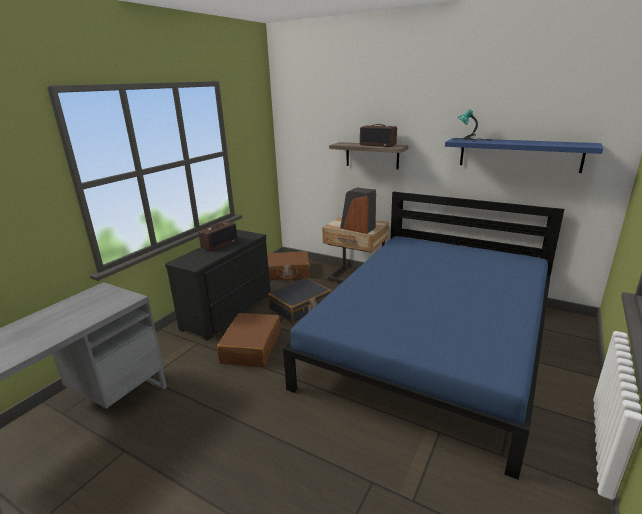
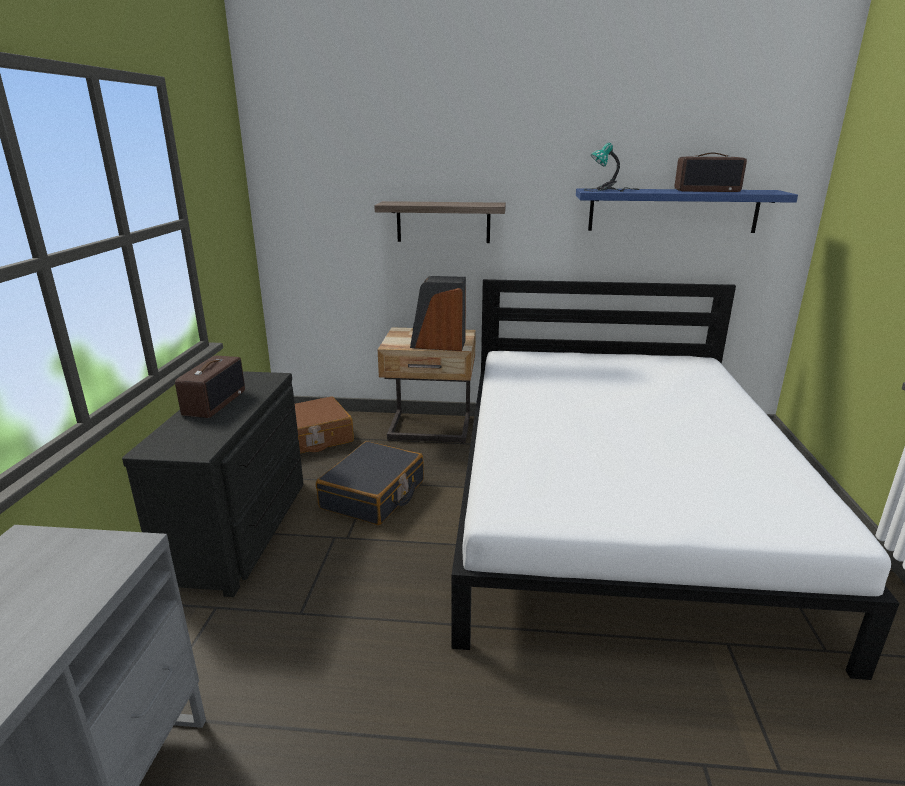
camera: 25 degrees left, 0 degrees up
brown suitcase [217,313,281,367] -> none
blue bed [283,191,564,480] -> white bed [452,279,900,680]
radio [360,124,397,147] -> radio moved to [674,153,747,192]

